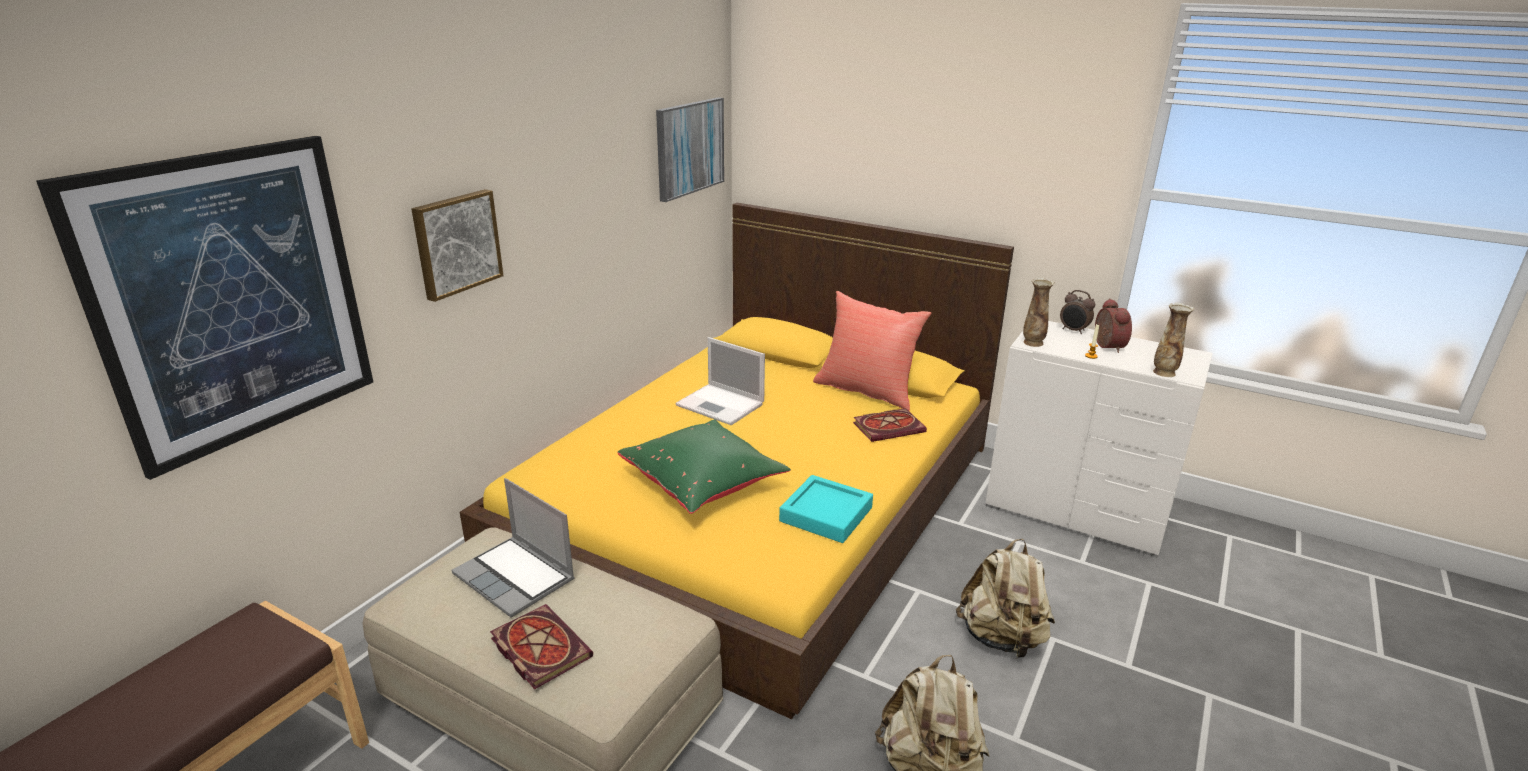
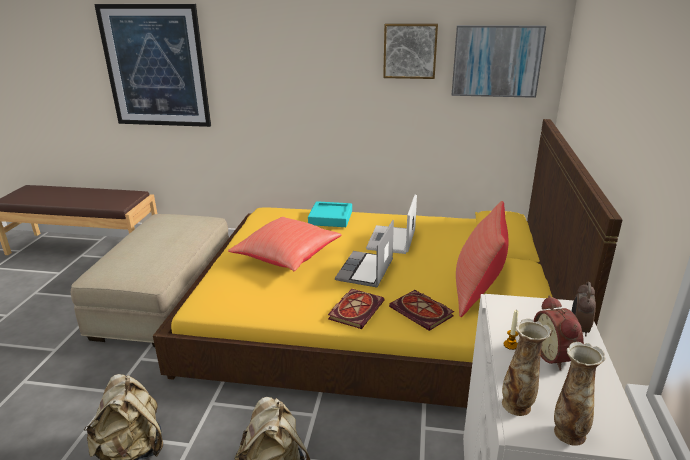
camera: 70 degrees right, 0 degrees up
picture [412,189,504,302] -> picture moved to [383,23,438,79]
laptop [452,478,575,618] -> laptop moved to [335,220,394,287]
book [490,604,593,690] -> book moved to [328,289,385,329]
green pillow [617,419,791,514] -> red pillow [228,217,342,272]
turquoise tray [779,475,873,543] -> turquoise tray moved to [308,201,352,227]
vase [1023,277,1055,347] -> vase moved to [554,342,606,446]
alarm clock [1095,298,1132,353] -> alarm clock turned 105 degrees clockwise [534,295,584,371]

